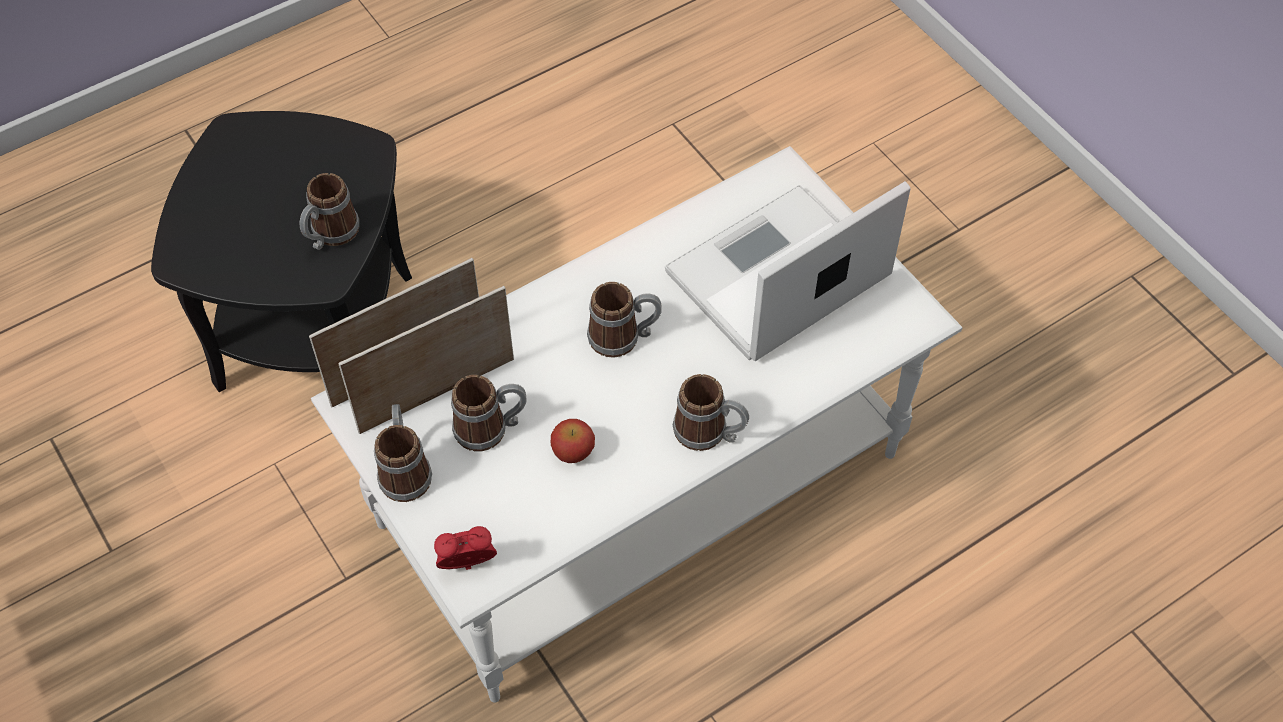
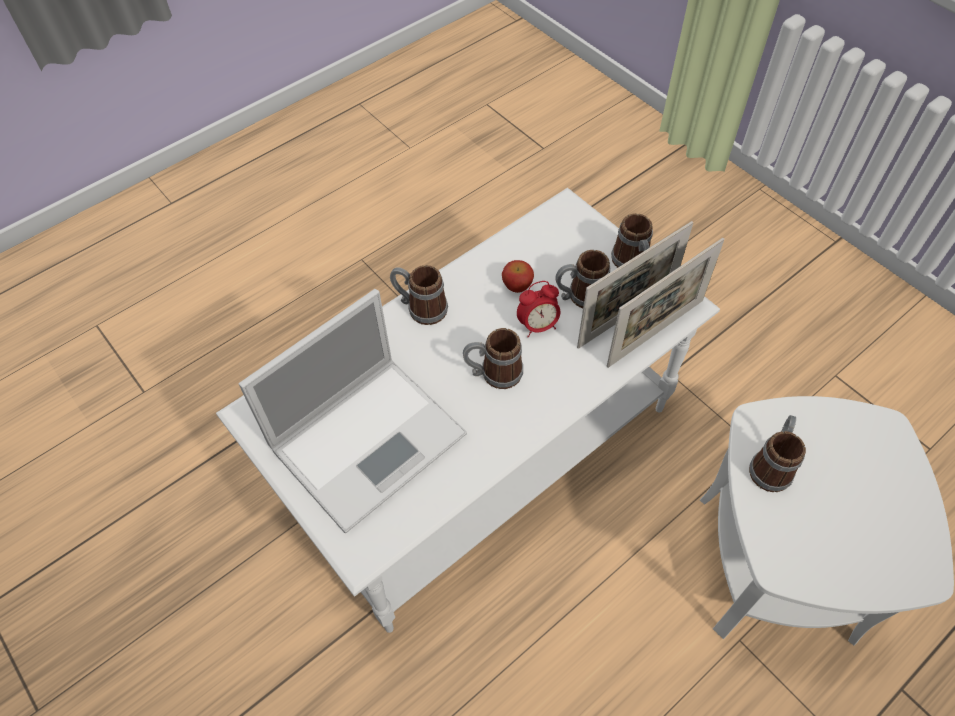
camera: 175 degrees right, 0 degrees up
black side table [151,111,412,392] -> white side table [700,396,954,646]
alarm clock [434,526,497,570] -> alarm clock moved to [517,281,560,337]

